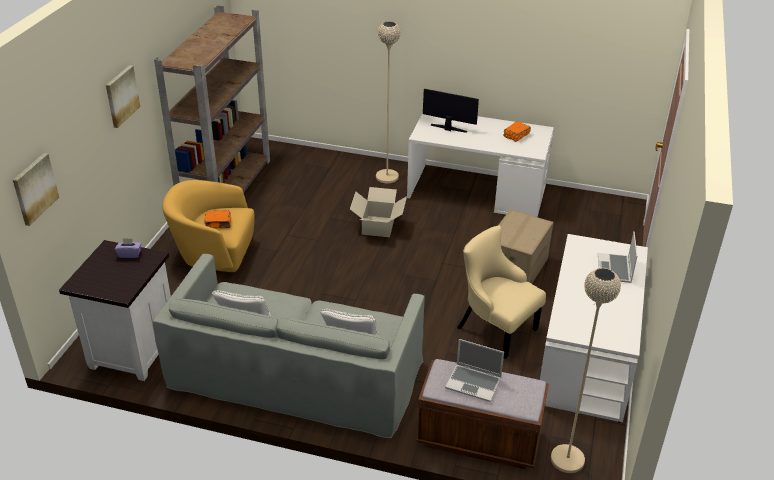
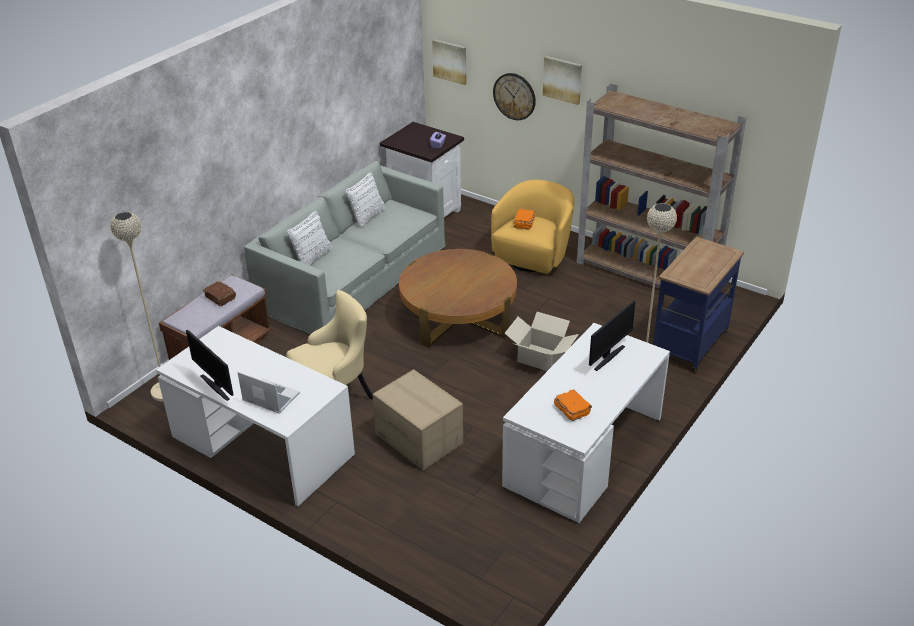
camera: 110 degrees right, 0 degrees up
laptop [445,339,504,402] -> brown book [203,281,236,306]
none -> monitor [186,330,233,401]
none -> brown coffee table [399,249,517,348]
none -> wall clock [493,73,536,120]
none -> blue cart [653,237,744,373]

